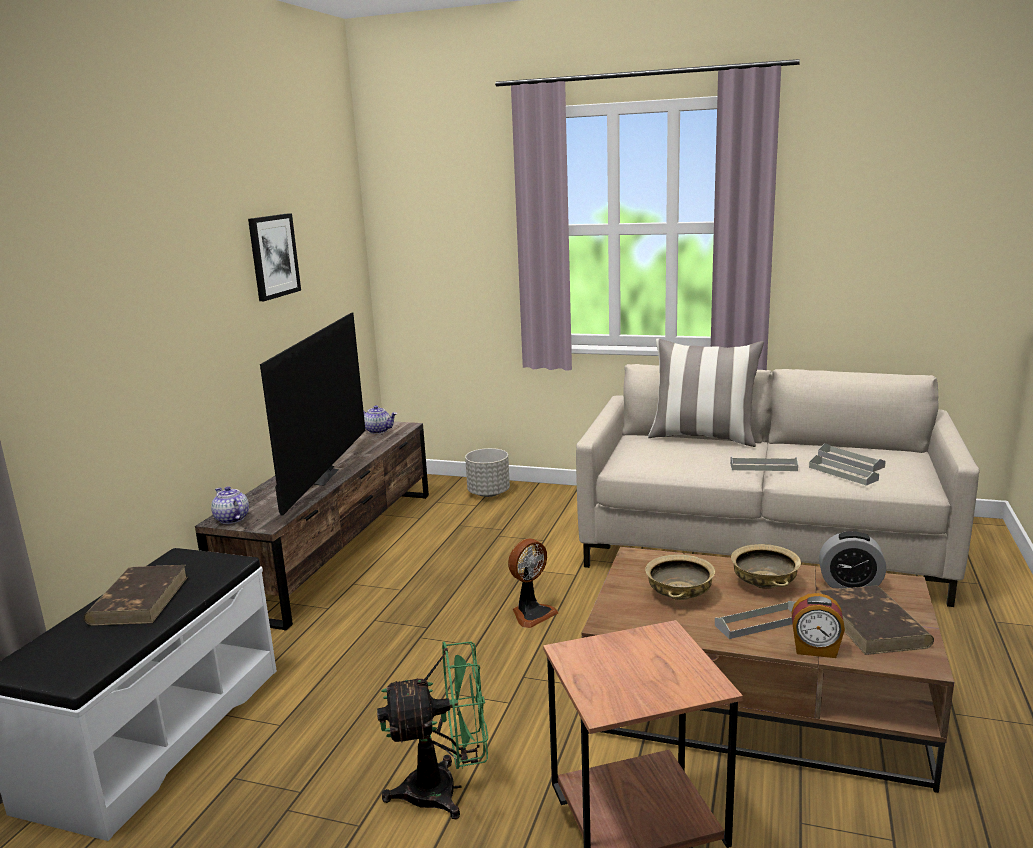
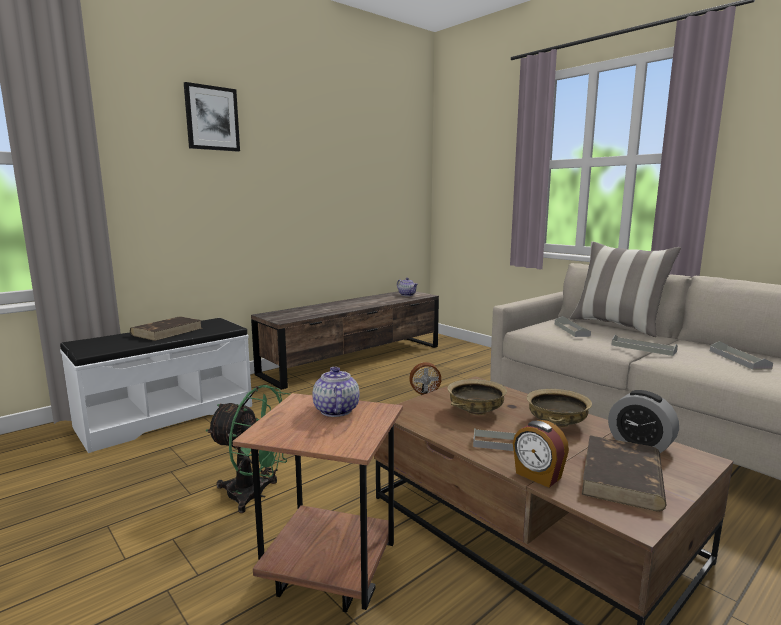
camera: 30 degrees right, 5 degrees down
teapot [211,486,249,524] -> teapot moved to [312,367,359,417]
picture [248,213,301,301] -> picture moved to [184,82,240,152]
television [260,312,365,515] -> none
grey planter [465,448,510,497] -> none
grey tray [809,455,879,486] -> grey tray moved to [555,316,591,337]

